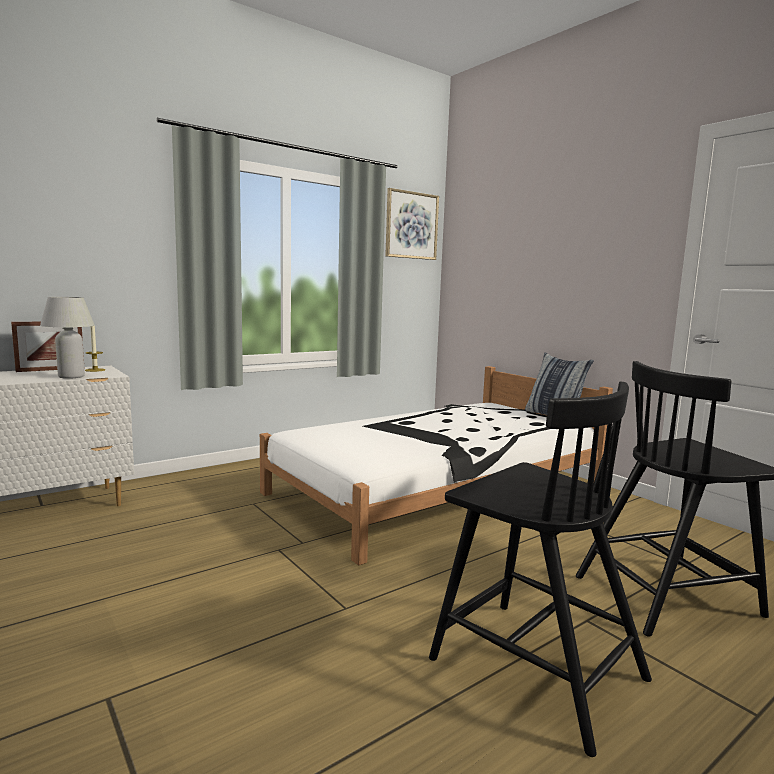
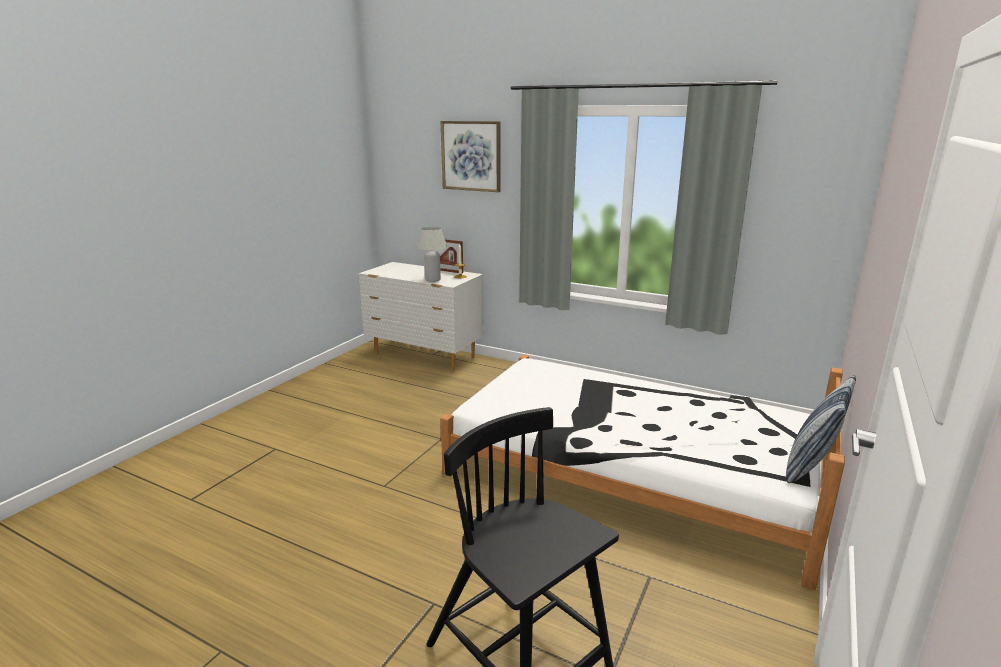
camera: 65 degrees right, 10 degrees up
picture [385,188,439,260] -> picture moved to [440,121,500,192]
black chair [429,381,652,757] -> none

